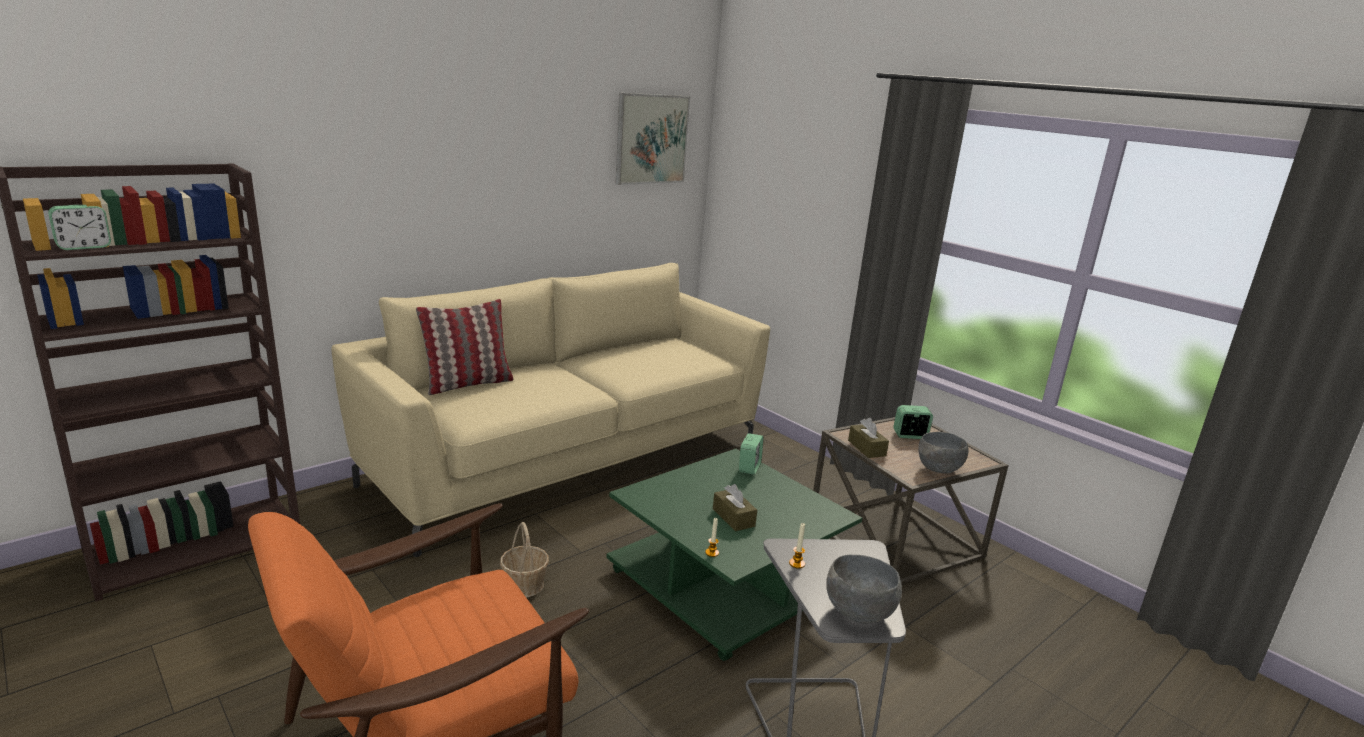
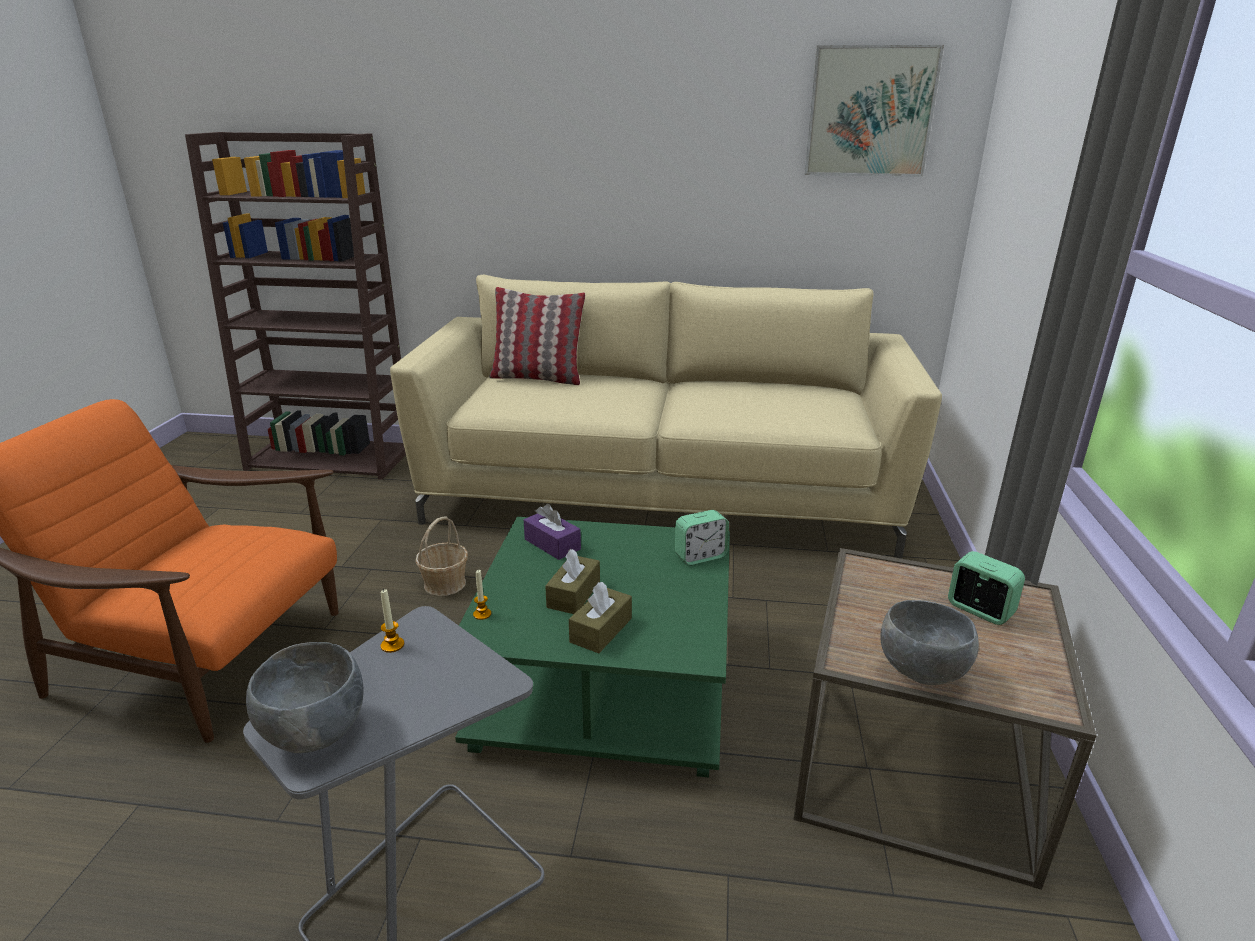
camera: 50 degrees right, 5 degrees up
alarm clock [48,205,111,250] -> none
brown tissue box [848,418,889,458] -> brown tissue box moved to [569,582,632,653]
none -> purple tissue box [524,504,581,560]

